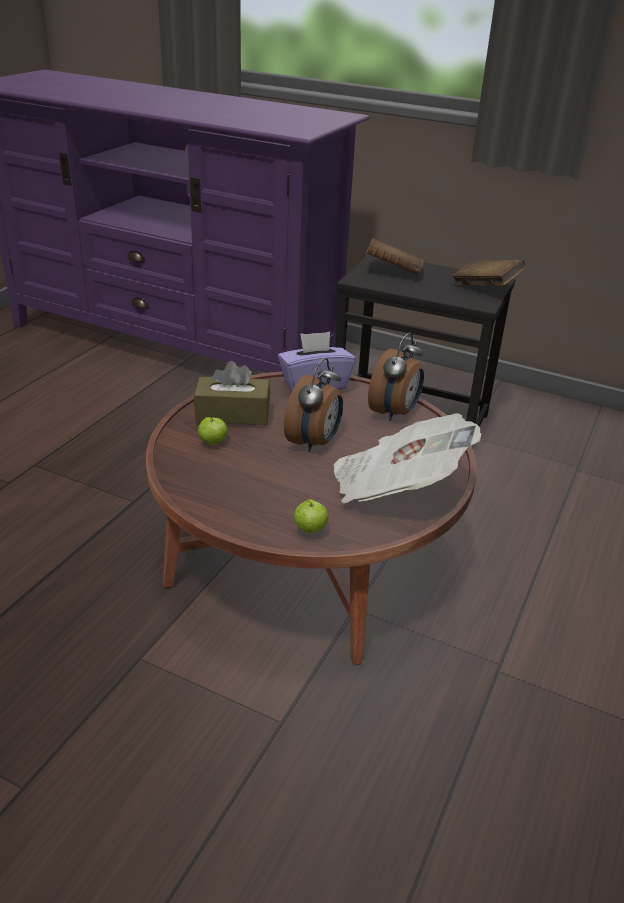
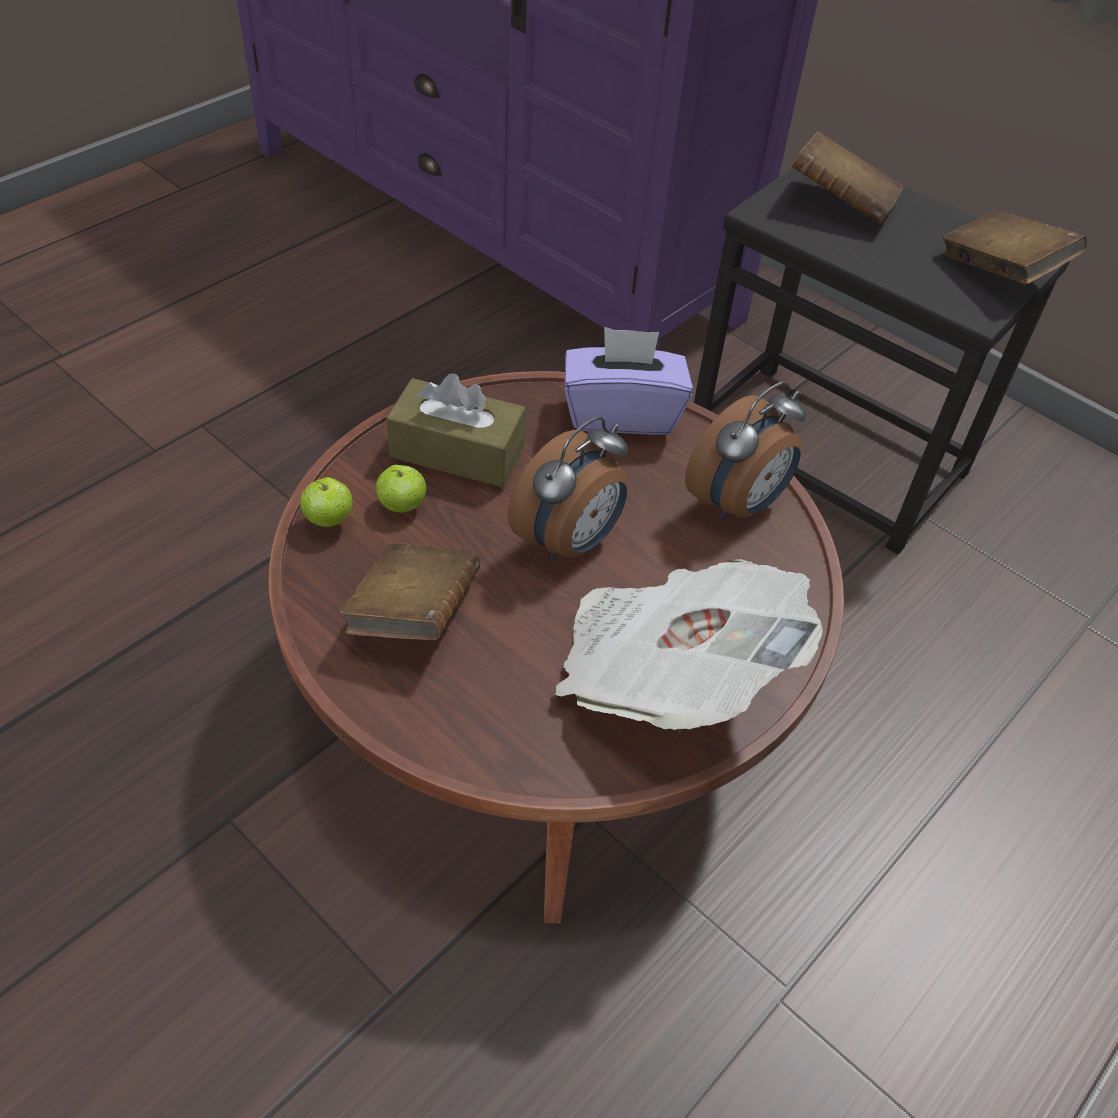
camera: 15 degrees right, 15 degrees up
apple [294,499,328,533] -> apple moved to [300,477,353,527]
none -> brown book [340,543,480,640]

